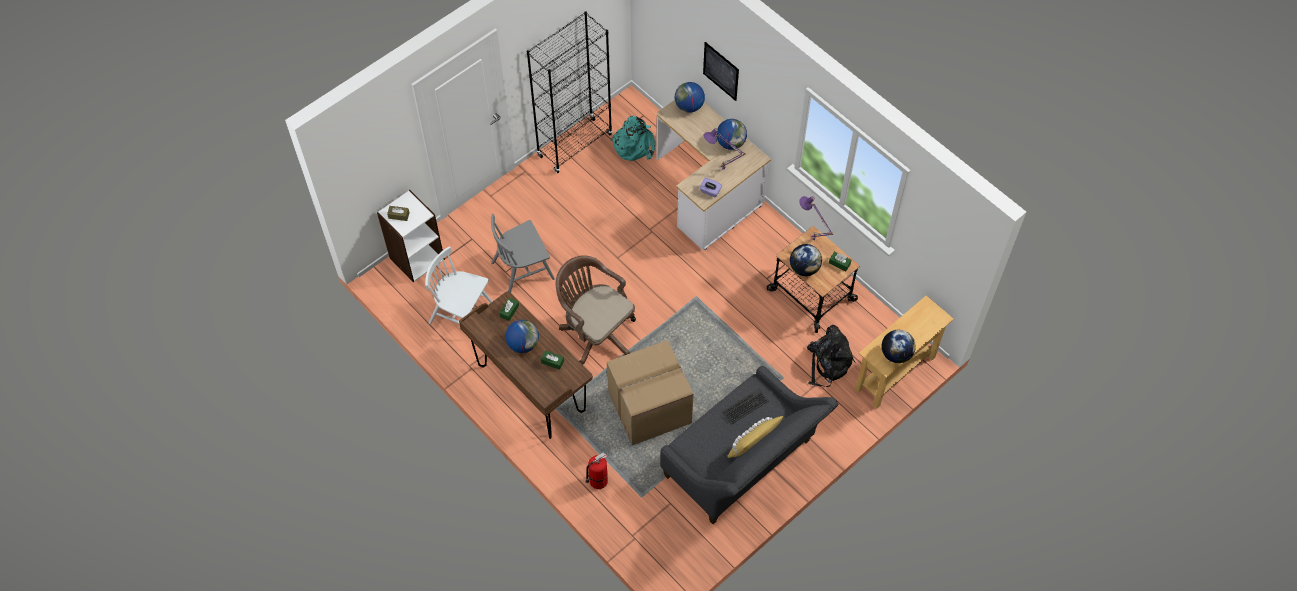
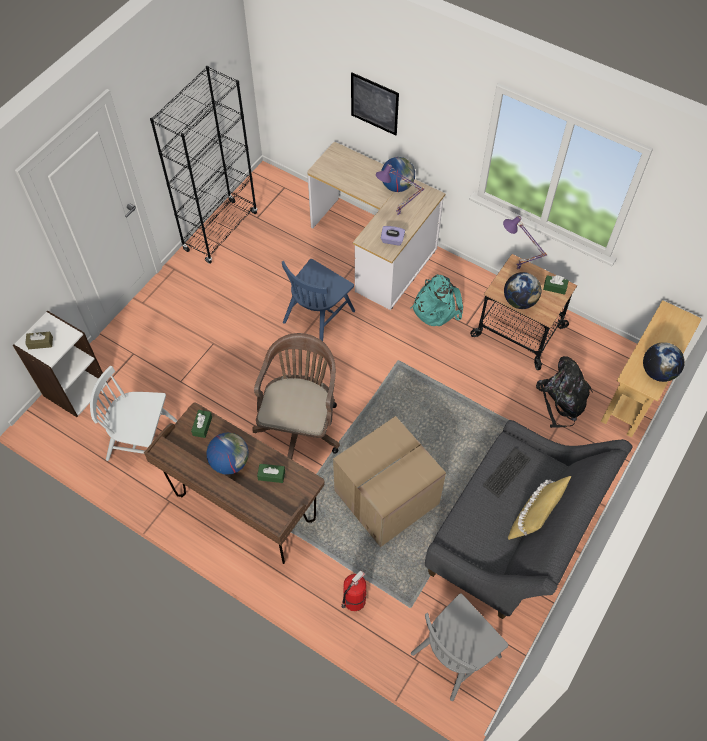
camera: 15 degrees left, 0 degrees up
grey chair [491,214,555,293] -> grey chair moved to [411,593,508,701]
brown office chair [556,255,636,365] -> brown office chair turned 75 degrees clockwise [252,333,340,460]
turquoise backpack [610,116,655,161] -> turquoise backpack moved to [410,274,463,326]
globe [675,82,705,113] -> none
none -> blue chair [282,259,355,341]

